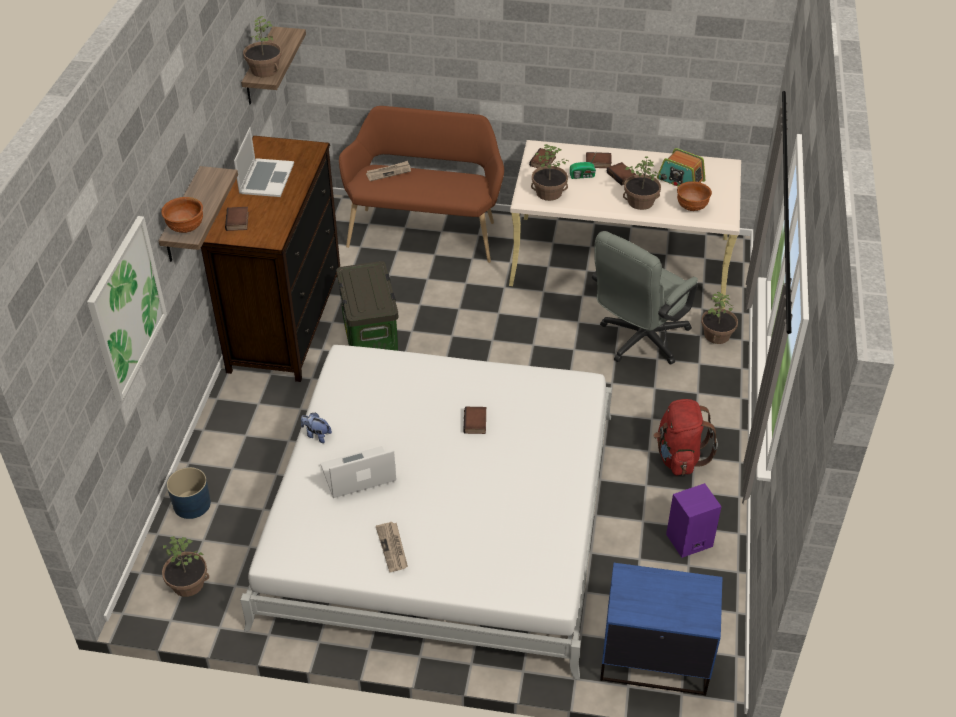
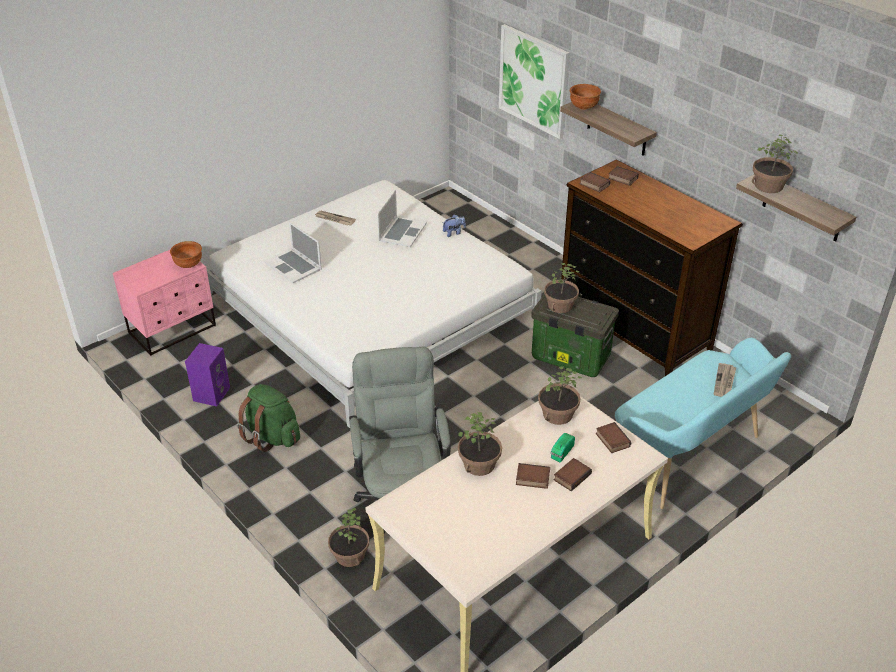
camera: 130 degrees right, 5 degrees down
potted plant [162,536,209,597] -> potted plant moved to [544,263,579,313]
blue planter [167,467,211,519] -> none
laptop [234,127,294,197] -> laptop moved to [264,222,322,283]
brown bench [339,106,504,263] -> turquoise bench [615,338,791,509]
book [463,407,486,434] -> book moved to [580,172,610,192]
blue nightstand [600,563,723,696] -> pink nightstand [113,250,216,356]
red backpack [654,399,718,475] -> green backpack [237,384,300,452]
radio [657,148,705,186] -> none
brown bowl [677,181,712,211] -> brown bowl moved to [170,241,202,268]

